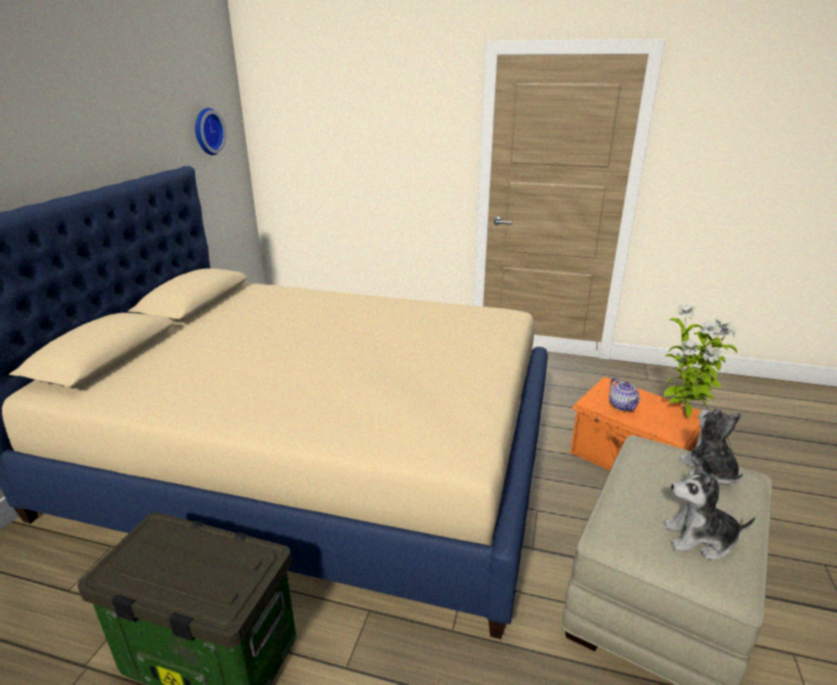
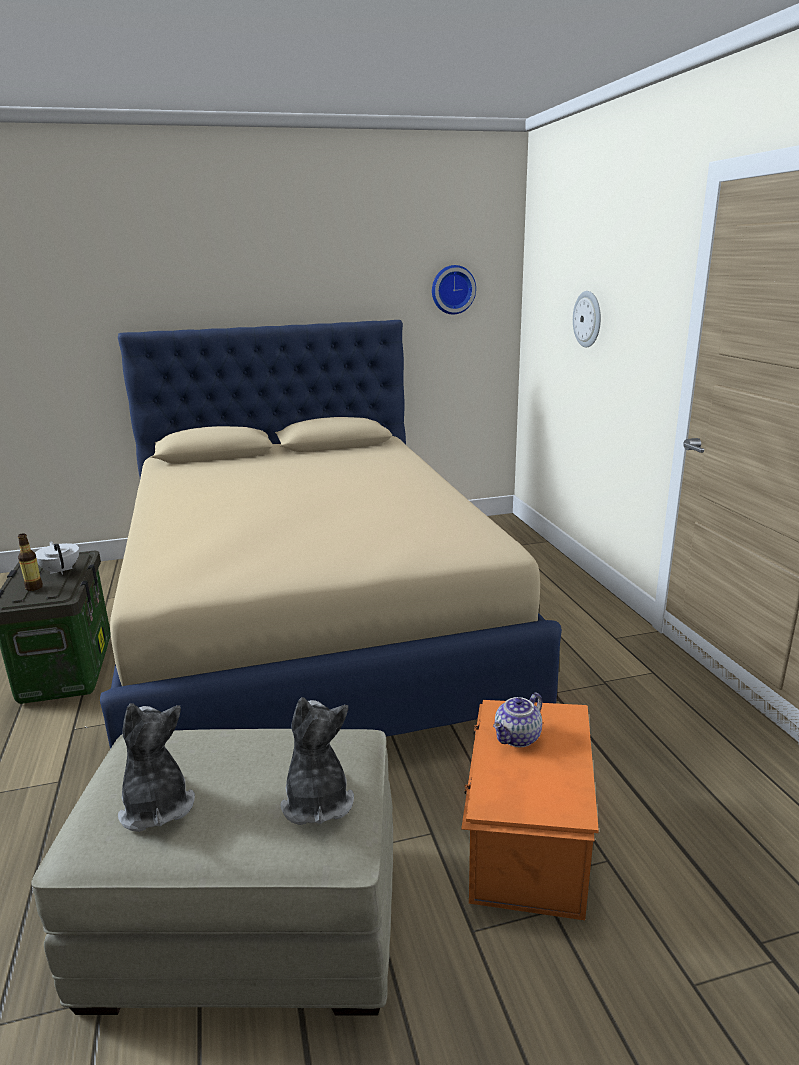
camera: 60 degrees right, 5 degrees down
potted plant [664,304,738,417] -> none
plush toy [680,407,743,485] -> plush toy turned 60 degrees counterclockwise [280,697,354,825]
none -> bottle [18,533,43,591]
none -> white teapot [35,541,79,575]
none -> wall clock [573,291,601,348]

